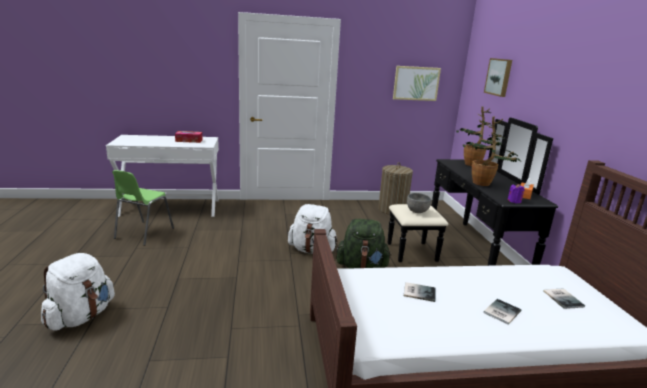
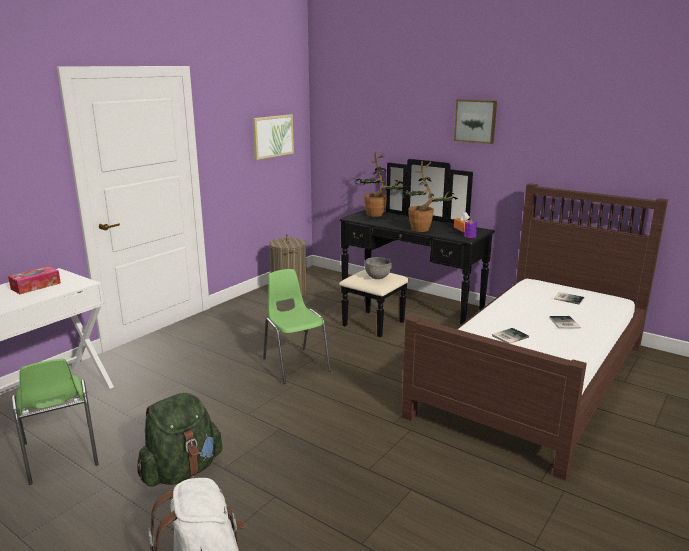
camera: 45 degrees left, 0 degrees up
white backpack [288,204,338,253] -> green chair [263,269,331,384]
green backpack [336,219,391,269] -> green backpack moved to [137,393,223,487]
picture [484,58,512,97] -> picture moved to [454,99,497,144]

